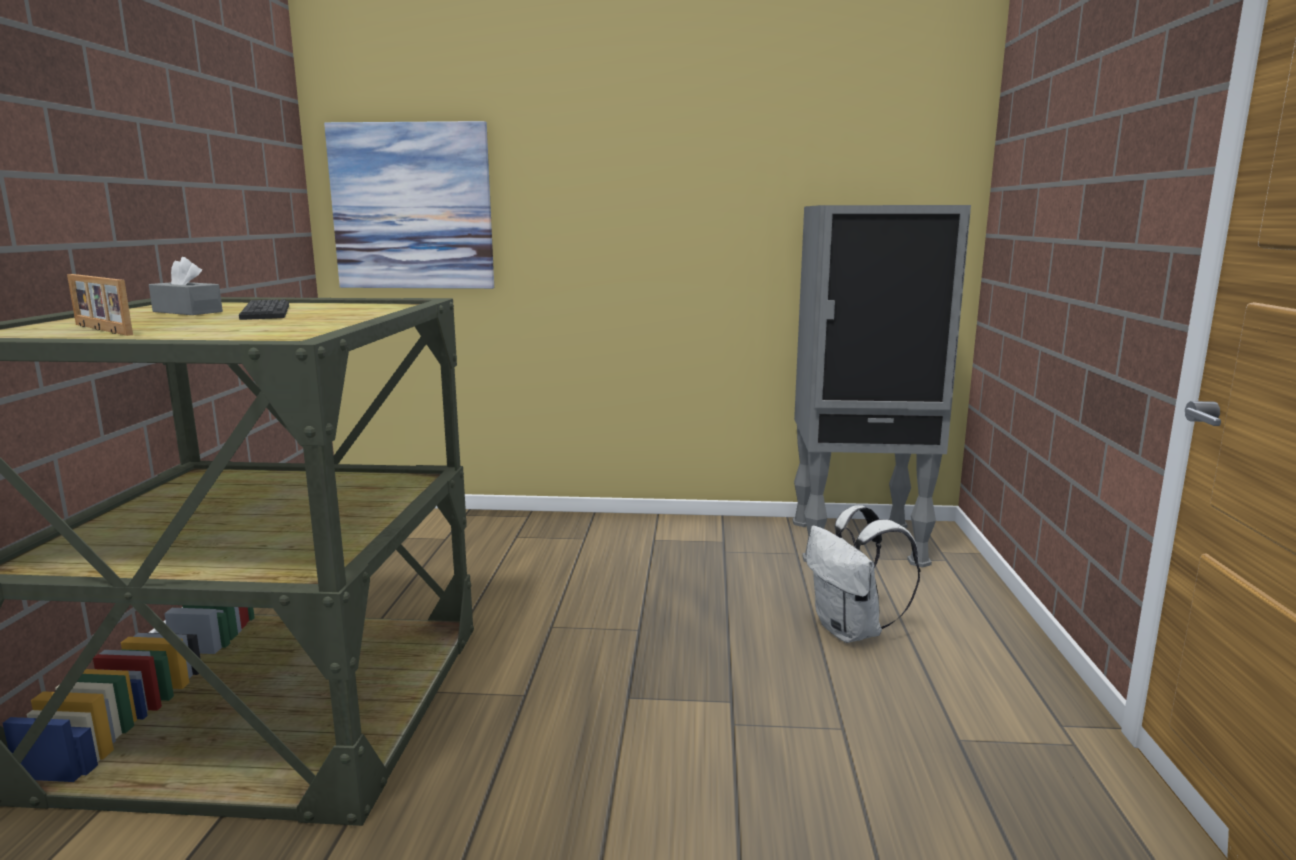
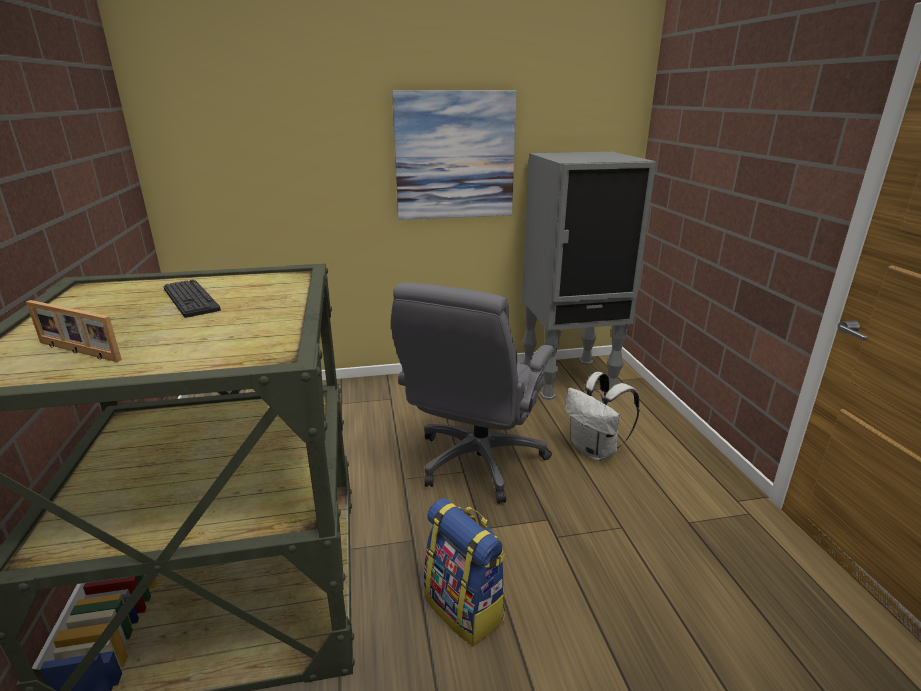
camera: 15 degrees left, 10 degrees up
grey tissue box [149,257,223,315] -> none
picture [324,121,494,289] -> picture moved to [392,90,517,220]
none -> grey office chair [391,283,554,504]
none -> backpack [424,498,506,646]

